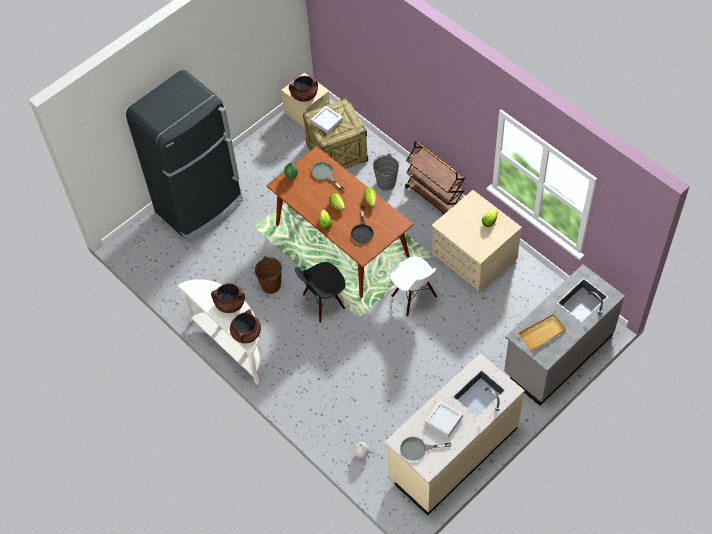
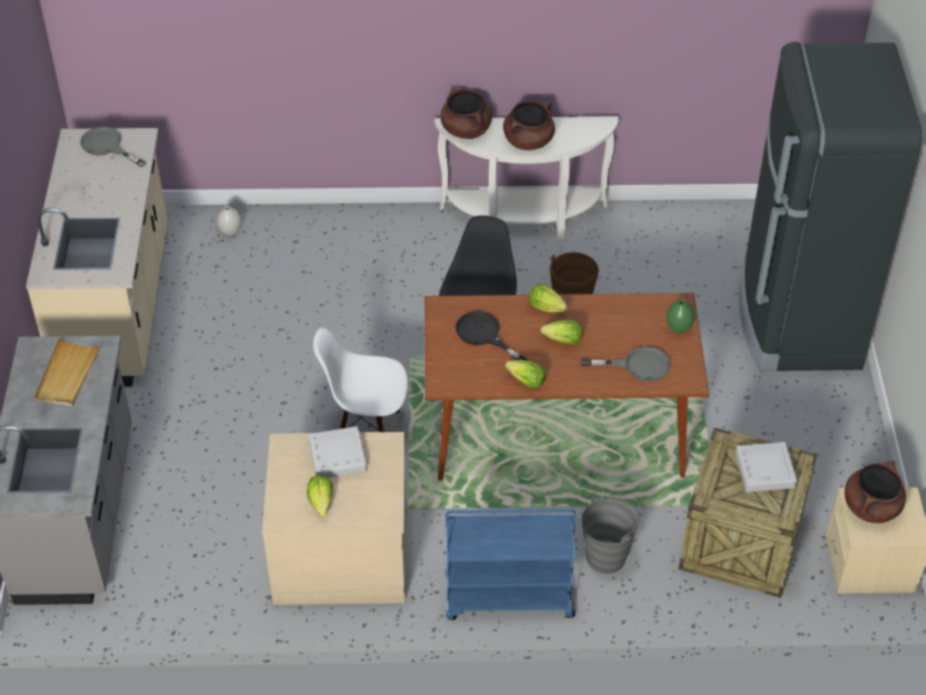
camera: 130 degrees right, 10 degrees down
grey frying pan [400,437,451,461] -> grey frying pan turned 90 degrees counterclockwise [80,127,146,167]
brown cart [405,141,465,215] -> blue cart [445,509,576,620]
grey tray [425,400,463,437] -> grey tray moved to [308,426,367,478]

